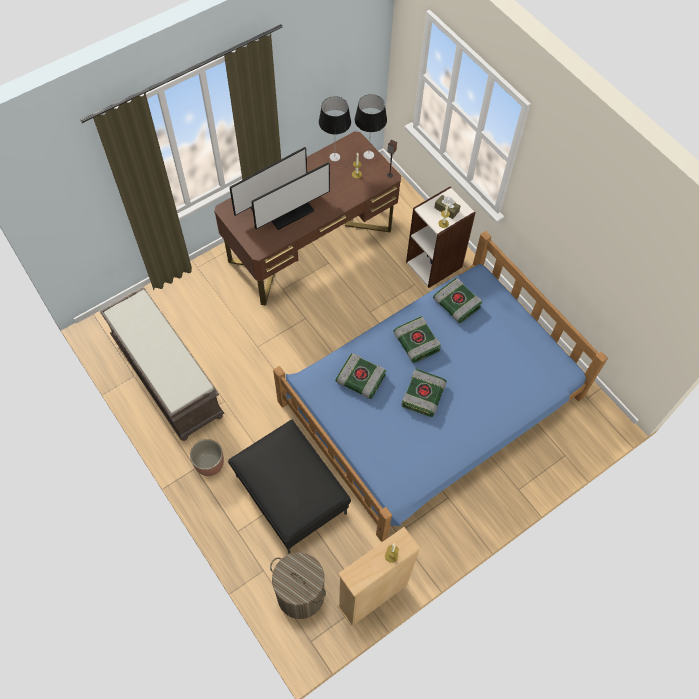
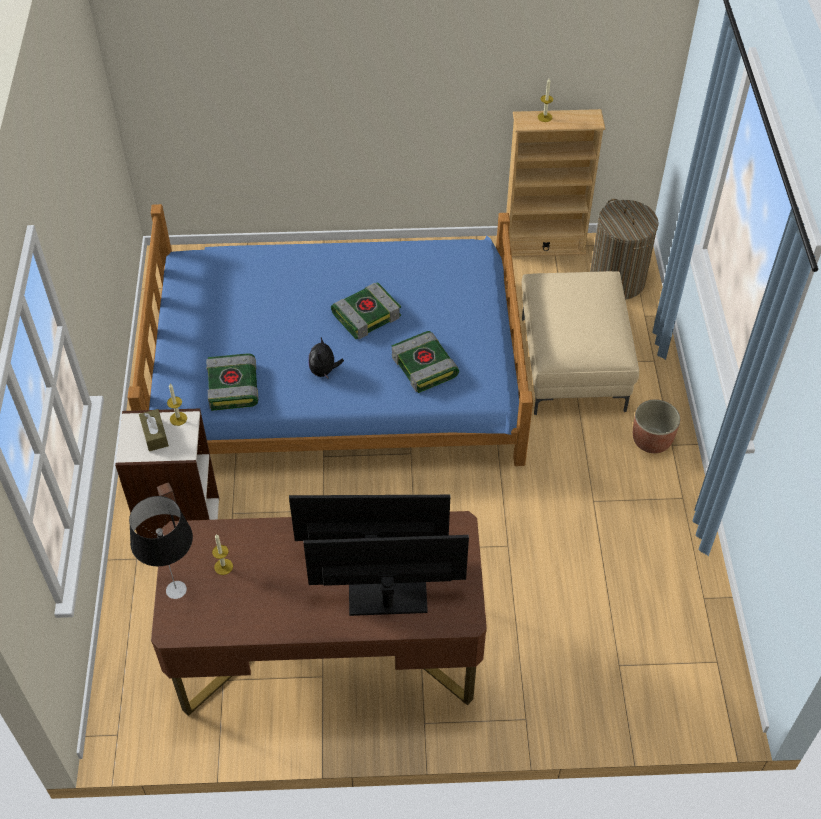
camera: 145 degrees left, 10 degrees down
brown bench [99,287,224,441] -> none
black ottoman [228,420,351,554] -> beige ottoman [522,271,639,415]
table lamp [319,96,351,161] -> none
book [393,316,441,363] -> plush toy [308,337,344,379]

